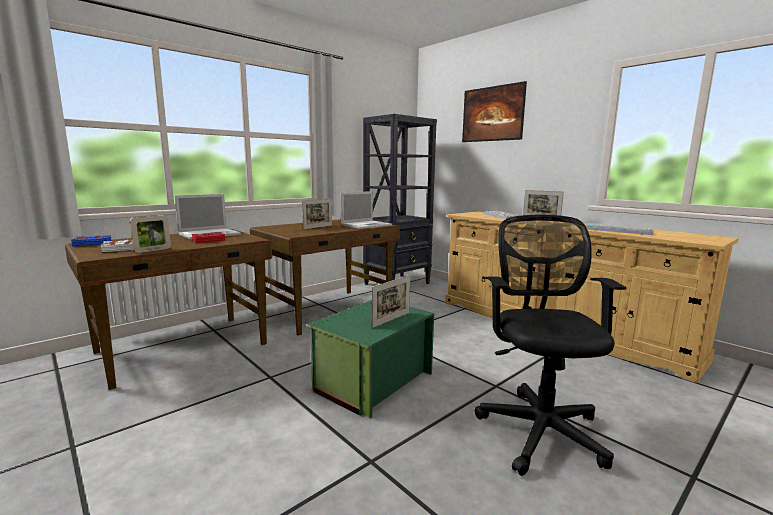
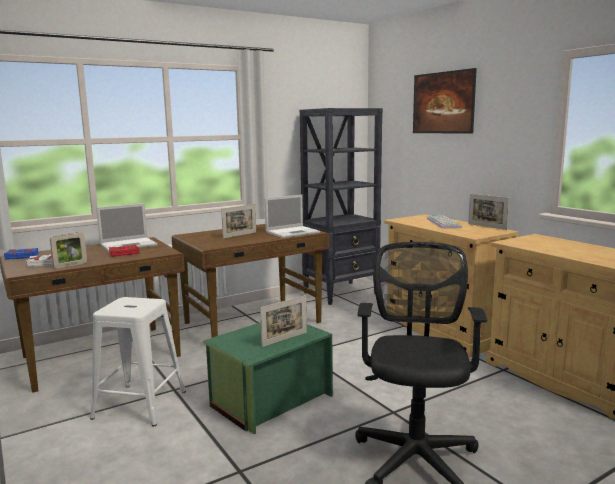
camera: 10 degrees right, 0 degrees up
keyboard [585,223,654,235] -> none
none -> white stool [90,297,186,426]

